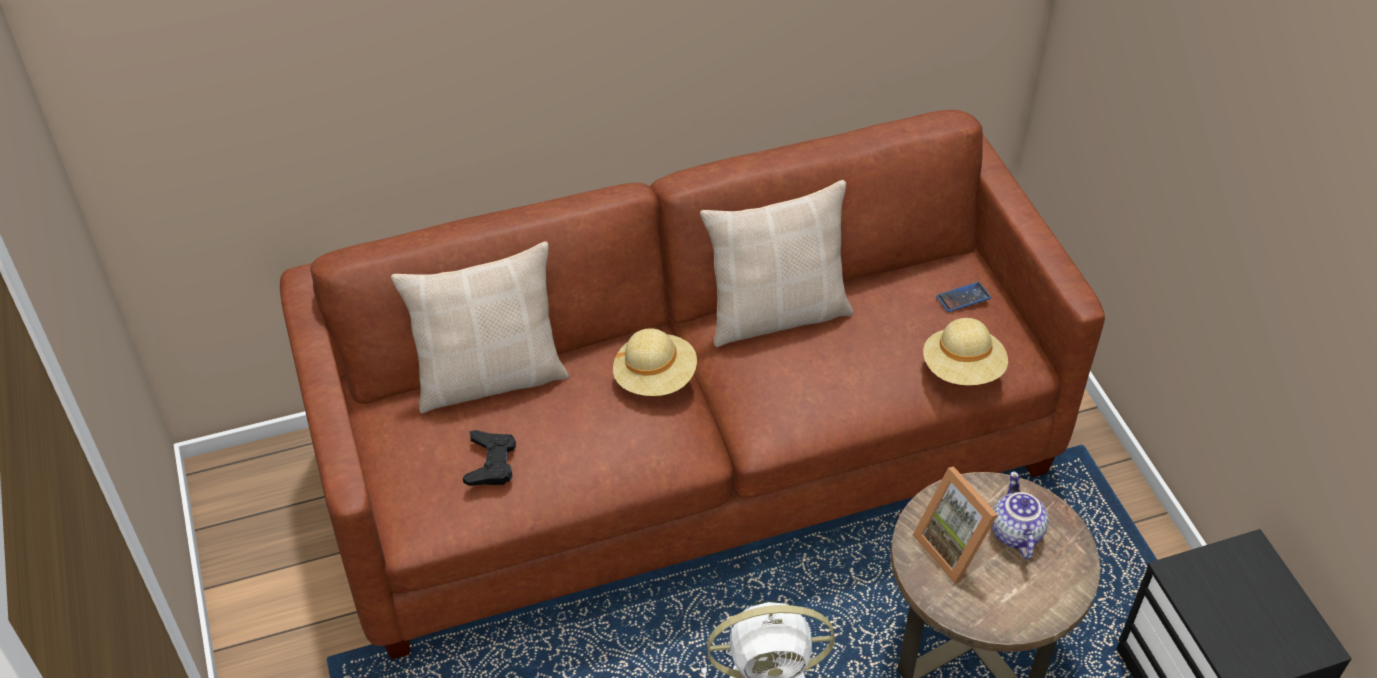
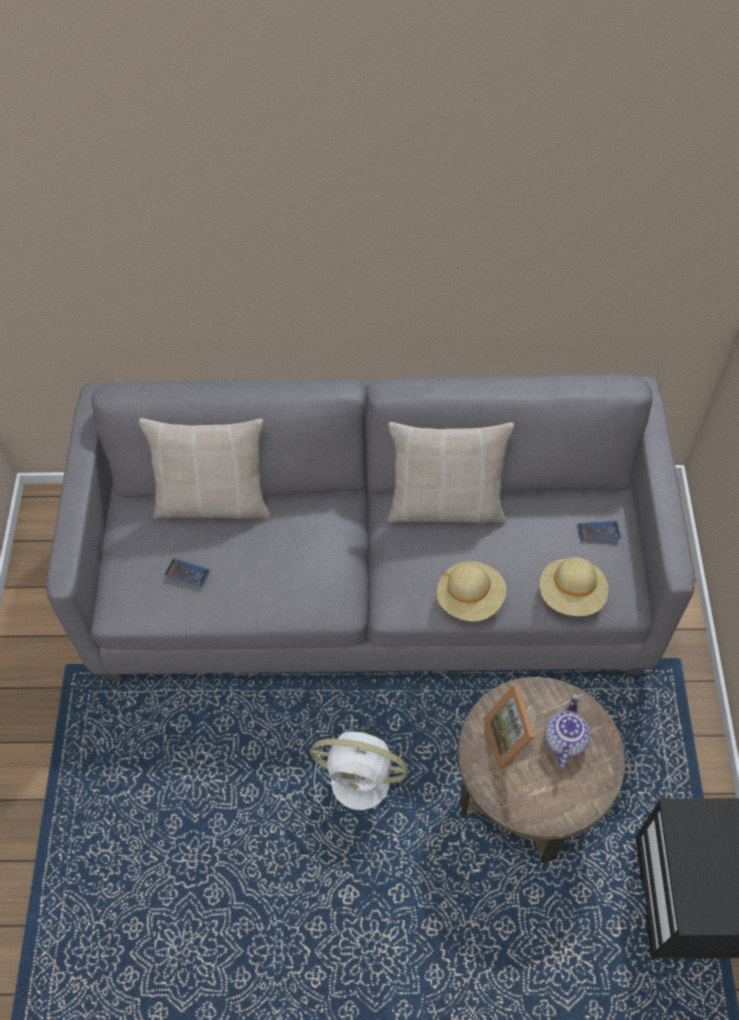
camera: 20 degrees right, 10 degrees up
brown sofa [280,110,1105,660] -> grey sofa [46,374,695,680]
black game controller [463,430,516,486] -> phone [164,558,210,587]
beige hat [613,328,697,396] -> beige hat moved to [436,561,506,621]

